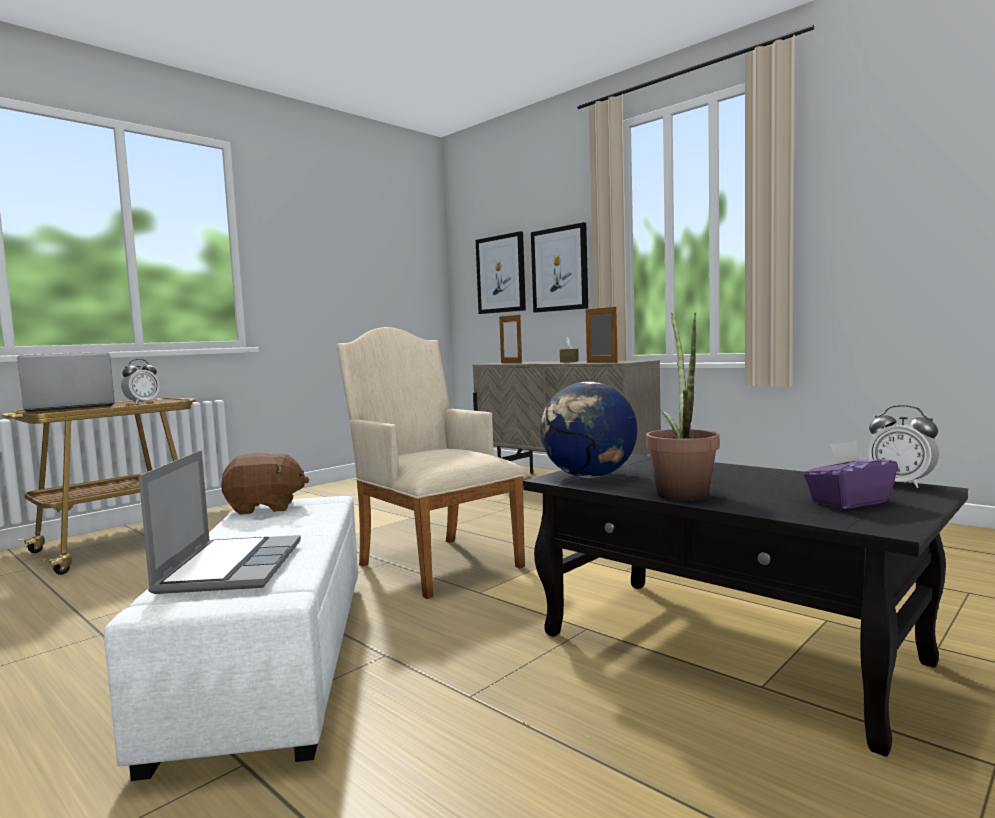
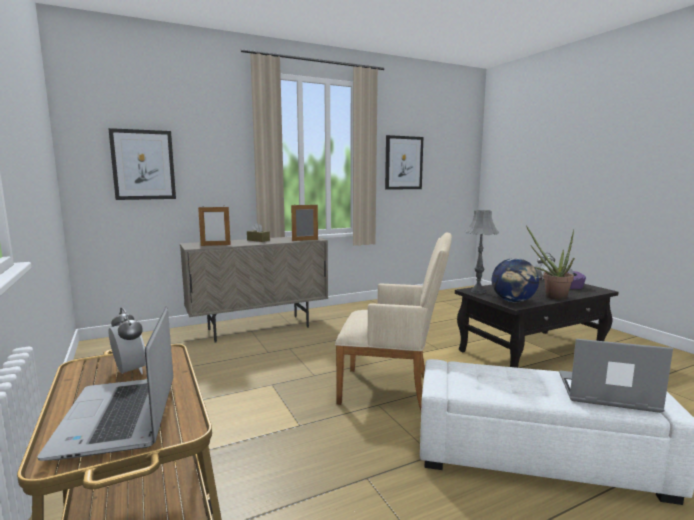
camera: 70 degrees left, 5 degrees up
brown plush toy [221,453,309,515] -> none
beige armchair [337,327,525,599] -> beige armchair turned 150 degrees counterclockwise [335,232,452,410]
picture [531,222,588,313] -> picture moved to [385,135,423,190]
none -> grey table lamp [465,210,499,294]

